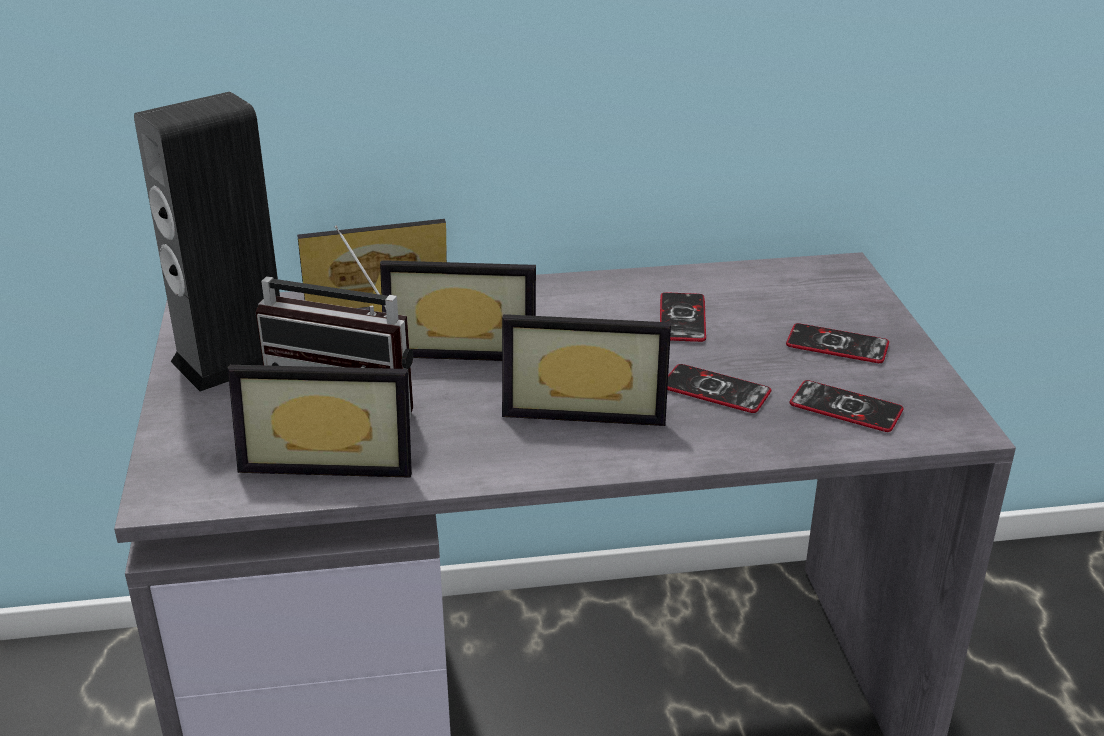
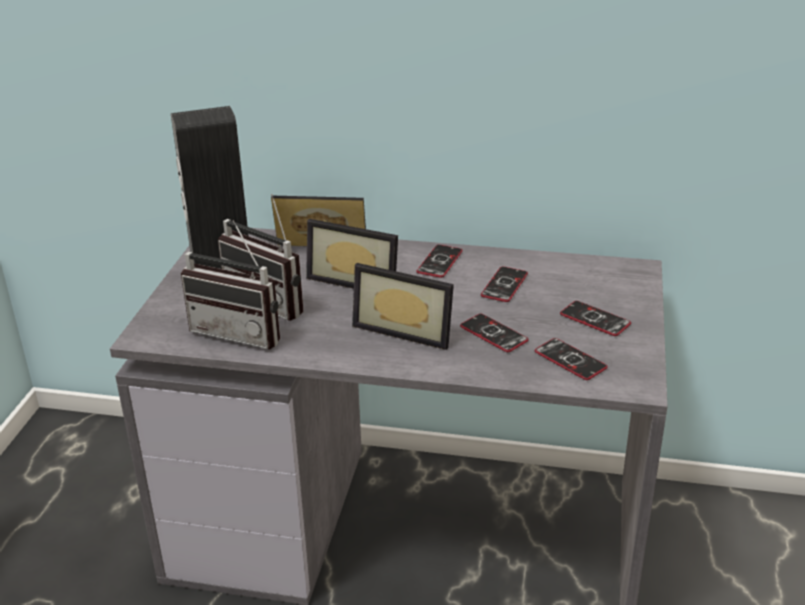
camera: 20 degrees right, 0 degrees up
picture frame [228,365,412,478] -> radio [181,220,280,349]
none -> phone [416,245,463,278]

